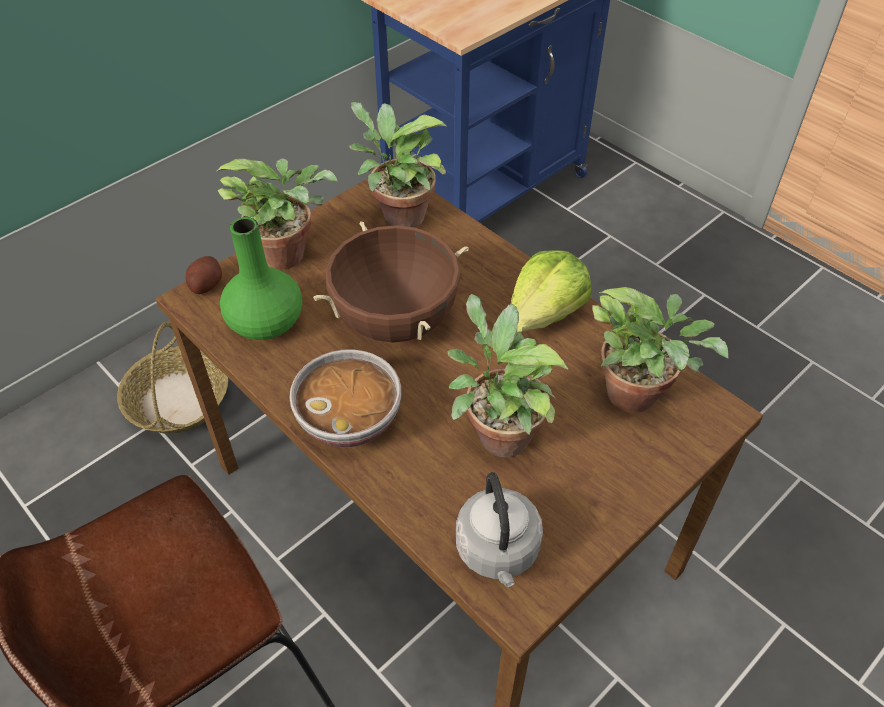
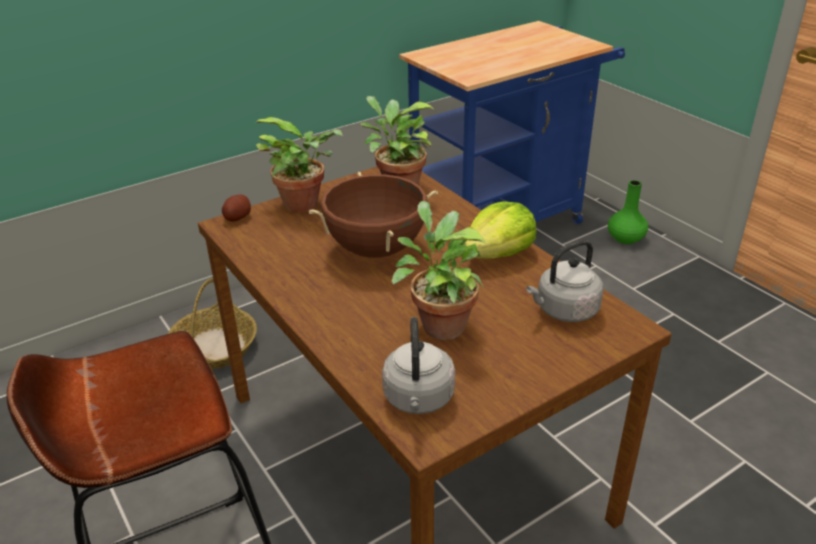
camera: 10 degrees right, 15 degrees down
green vase [220,217,303,340] -> green vase moved to [608,180,648,244]
bowl [289,349,401,447] -> none
potted plant [593,287,728,413] -> grey kettle [526,240,604,322]

